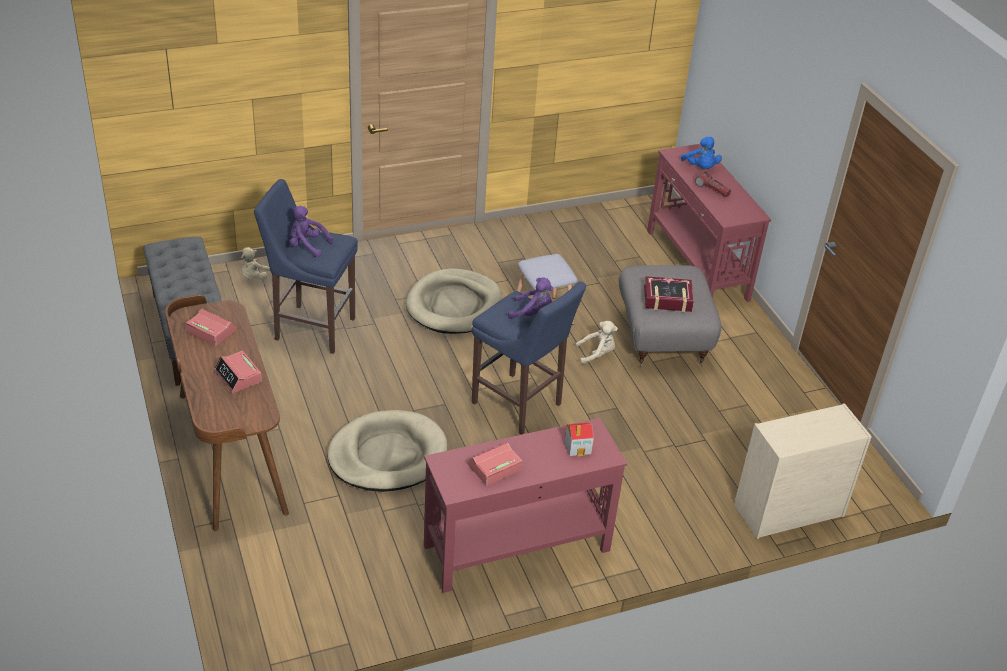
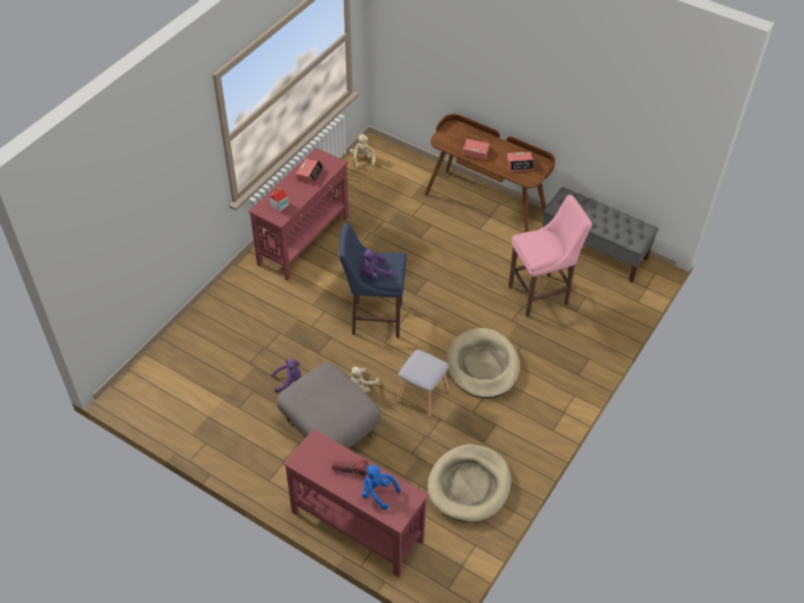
camera: 145 degrees right, 10 degrees up
beige plush toy [241,247,270,280] -> beige plush toy moved to [350,134,376,168]
blue stool [254,179,358,354] -> pink stool [508,195,592,317]
purple plush toy [290,206,333,257] -> purple plush toy moved to [271,359,301,392]
beige dog bed [327,410,447,492] -> beige dog bed moved to [428,444,511,522]
book [644,276,694,312] -> none
beige dresser [734,403,872,539] -> none

